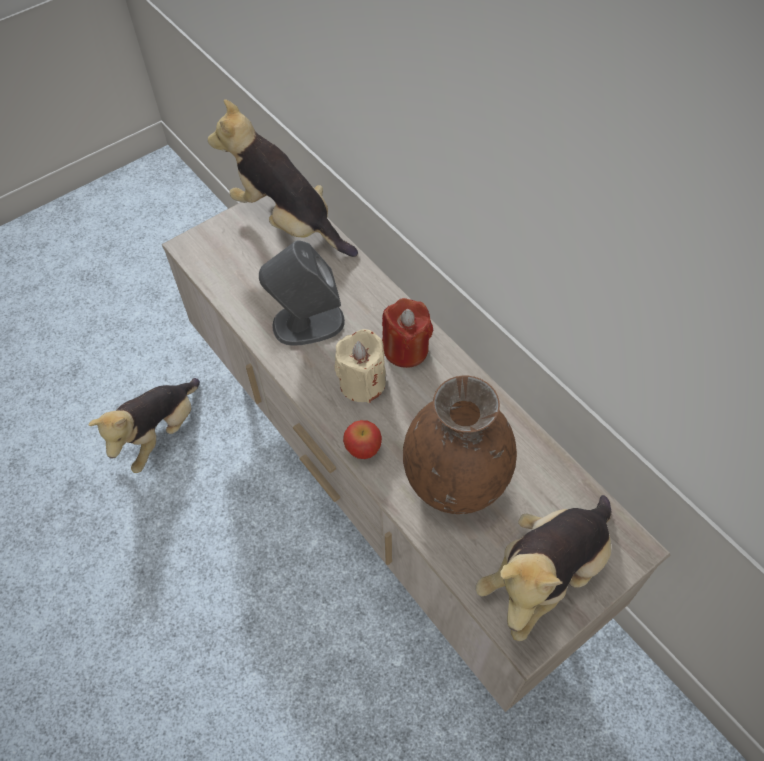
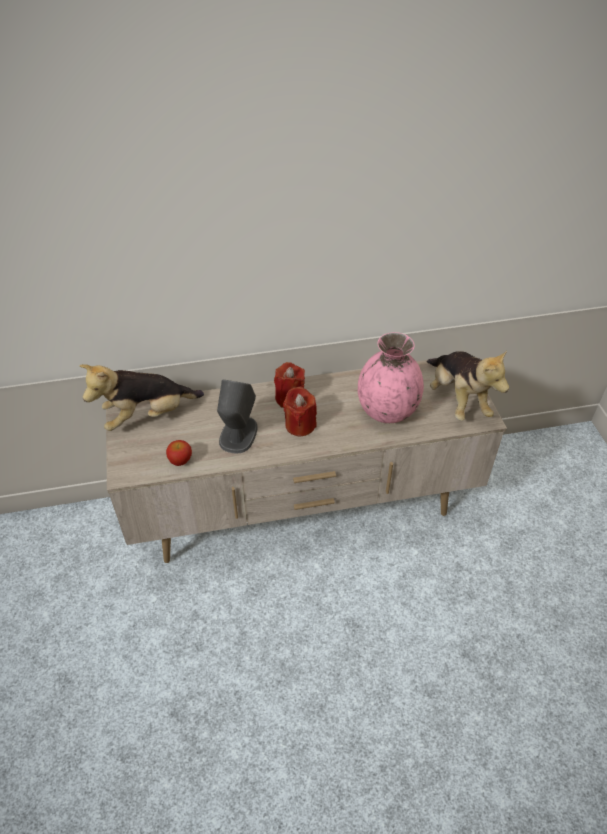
camera: 65 degrees left, 10 degrees down
plush toy [88,378,200,473] -> none
beige candle [334,329,386,403] -> red candle [283,387,317,437]
apple [343,420,382,459] -> apple moved to [166,440,192,466]
brown vase [403,376,517,514] -> pink vase [358,332,424,423]

